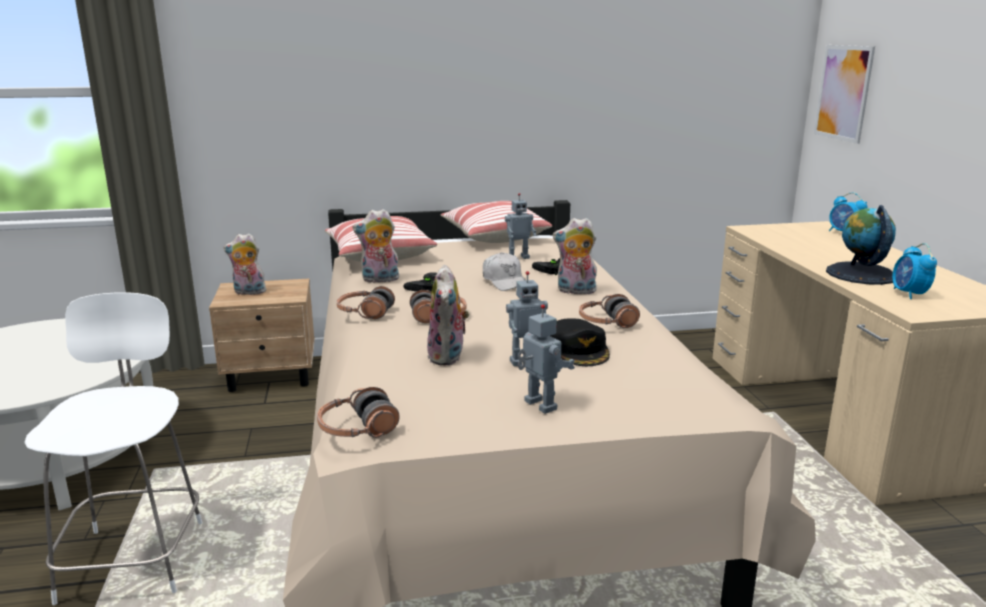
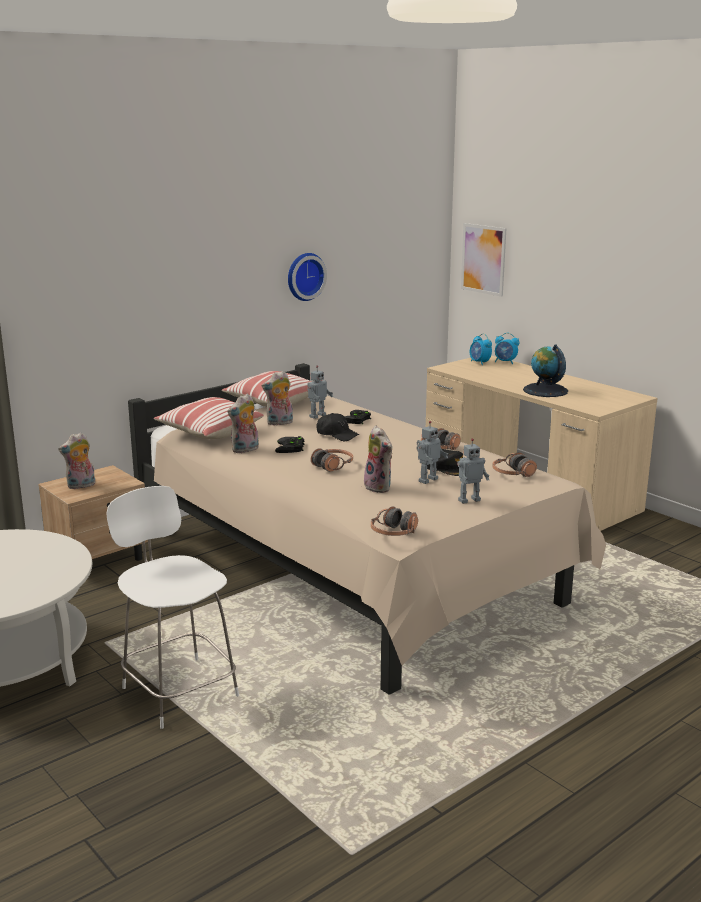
camera: 30 degrees left, 0 degrees up
headphones [337,286,395,319] -> headphones moved to [492,452,537,477]
white cap [483,252,525,291] -> black cap [316,413,360,441]
toy robot [518,304,575,414] -> toy robot turned 135 degrees clockwise [457,438,490,504]
plush toy [553,218,597,294] -> plush toy moved to [262,371,293,426]
alarm clock [892,243,937,299] -> alarm clock moved to [470,333,492,365]
none -> wall clock [288,253,327,301]

